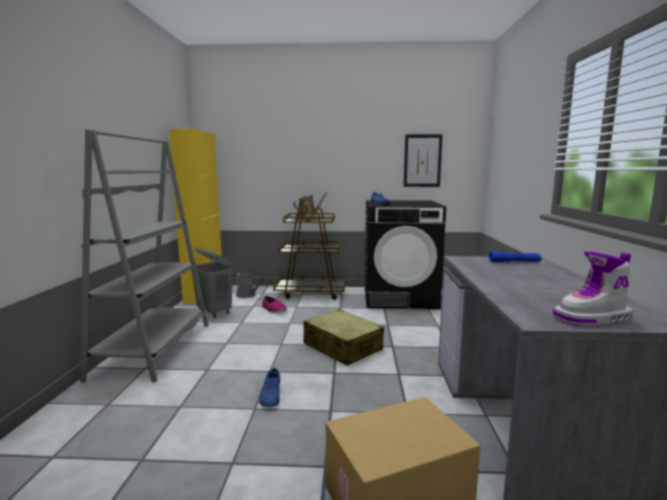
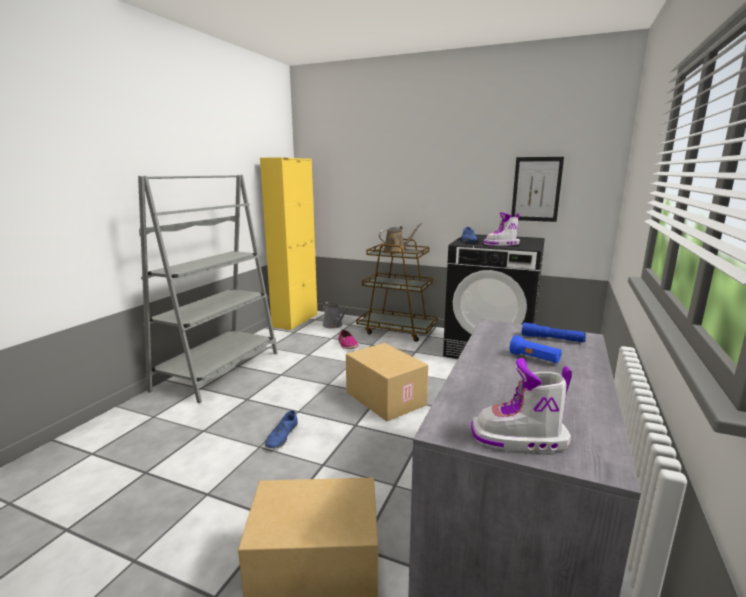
camera: 20 degrees right, 5 degrees up
grey laundry basket [190,247,233,318] -> none
beige suitcase [303,309,384,366] -> cardboard box [346,343,428,421]
none -> boot [483,212,520,246]
none -> blue flashlight [509,335,561,363]

